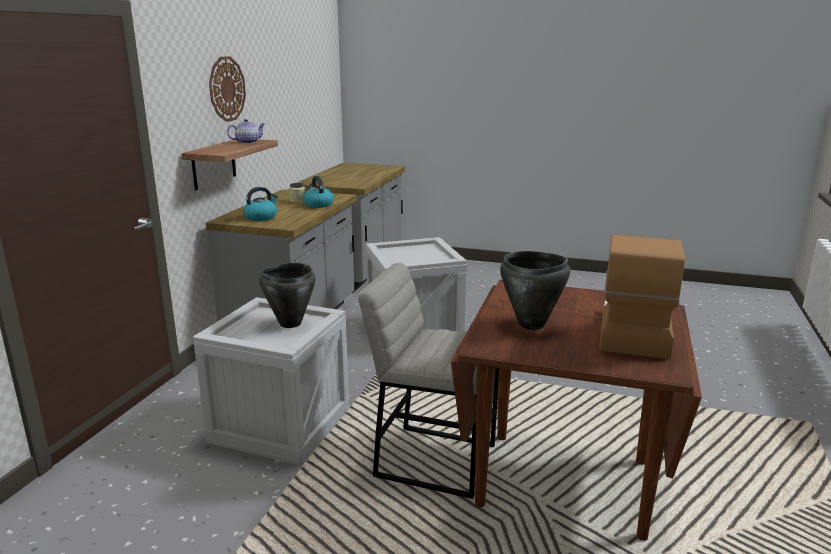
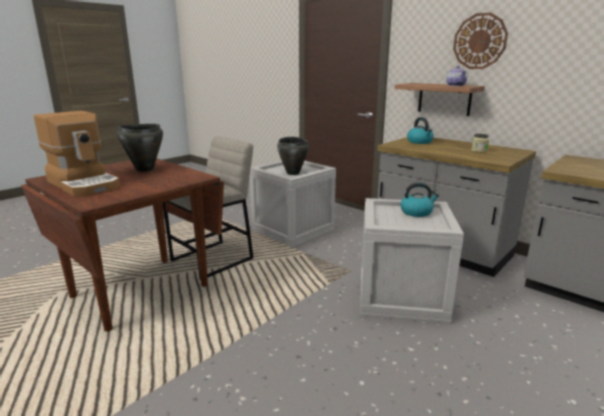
camera: 115 degrees right, 0 degrees up
kettle [303,176,334,208] -> kettle moved to [400,183,439,217]

